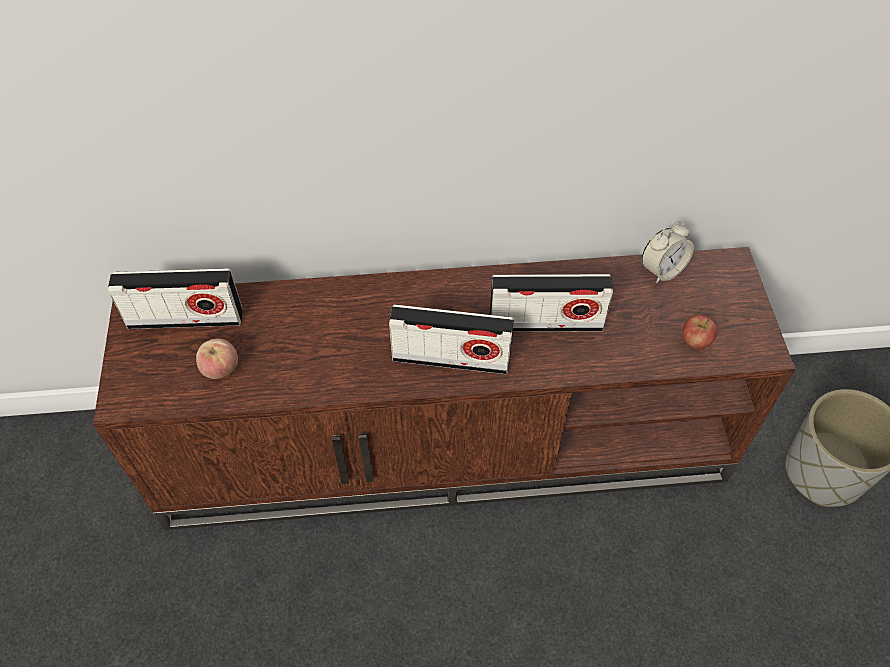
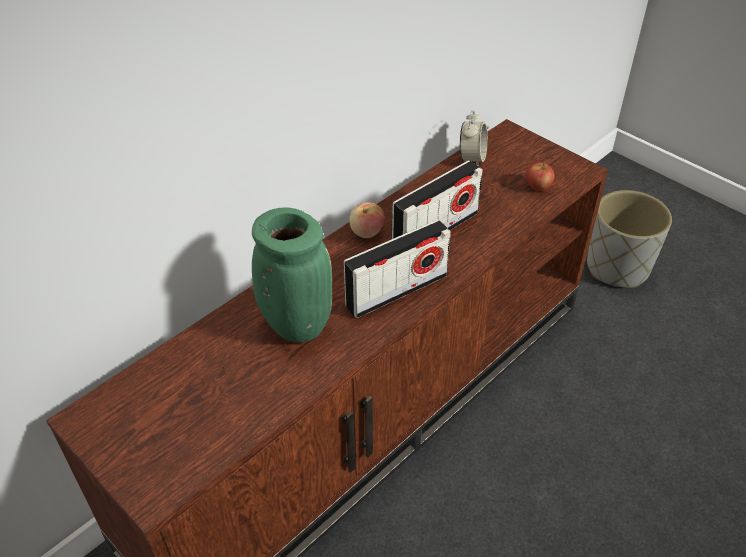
camera: 40 degrees left, 10 degrees down
radio [108,268,243,329] -> none
apple [196,339,238,379] -> apple moved to [349,202,384,238]
none -> green vase [252,207,332,343]

